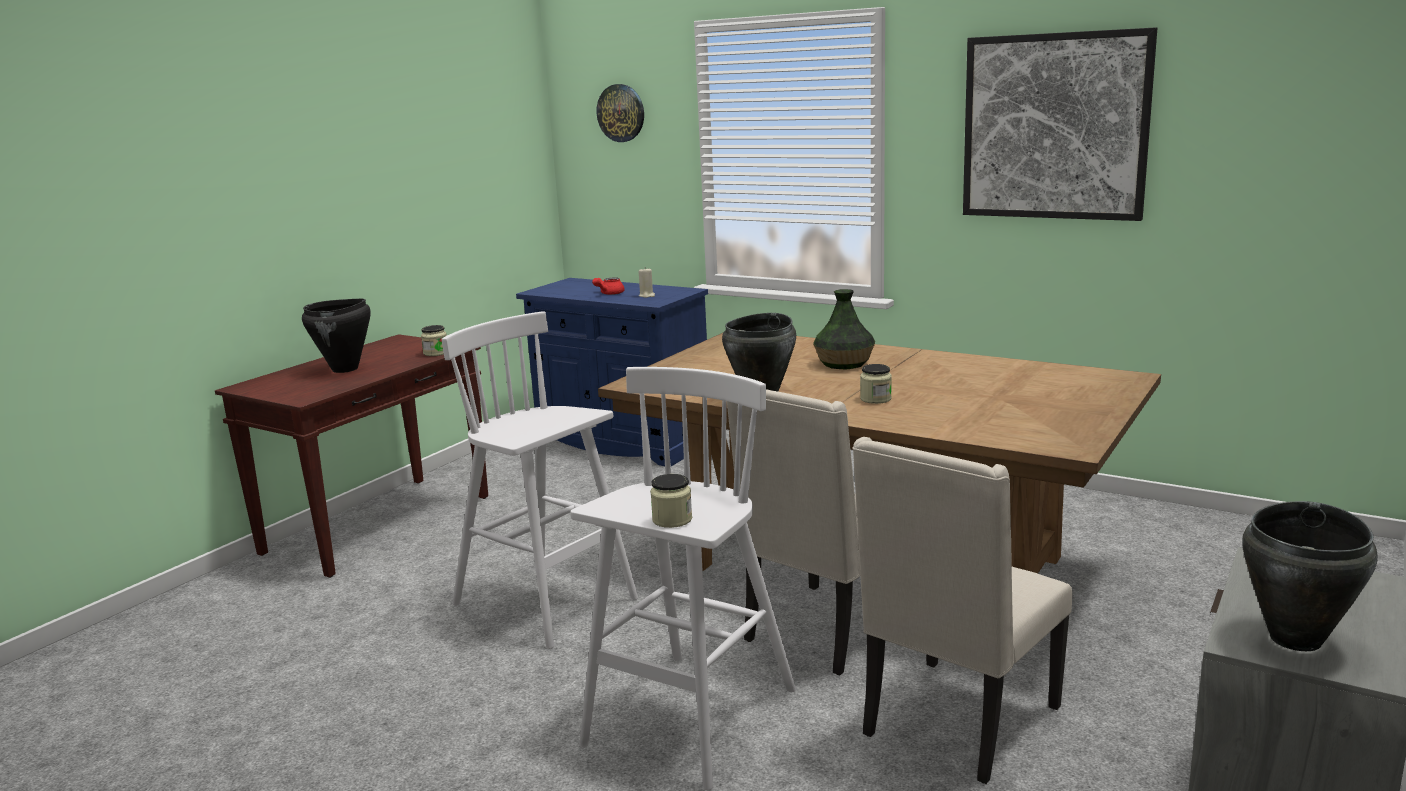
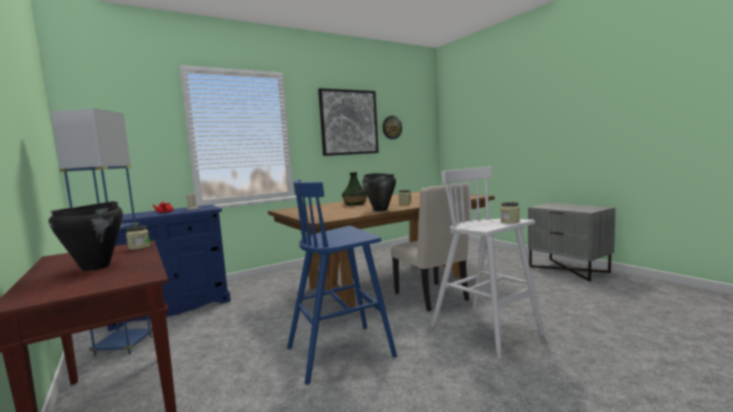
camera: 65 degrees left, 10 degrees down
white stool [442,311,638,649] -> blue stool [287,179,397,385]
wall clock [597,84,644,142] -> wall clock moved to [382,116,402,139]
beige chair [852,437,1072,784] -> none
black cooking pot [1242,501,1378,651] -> none
none -> blue floor lamp [50,108,152,356]

